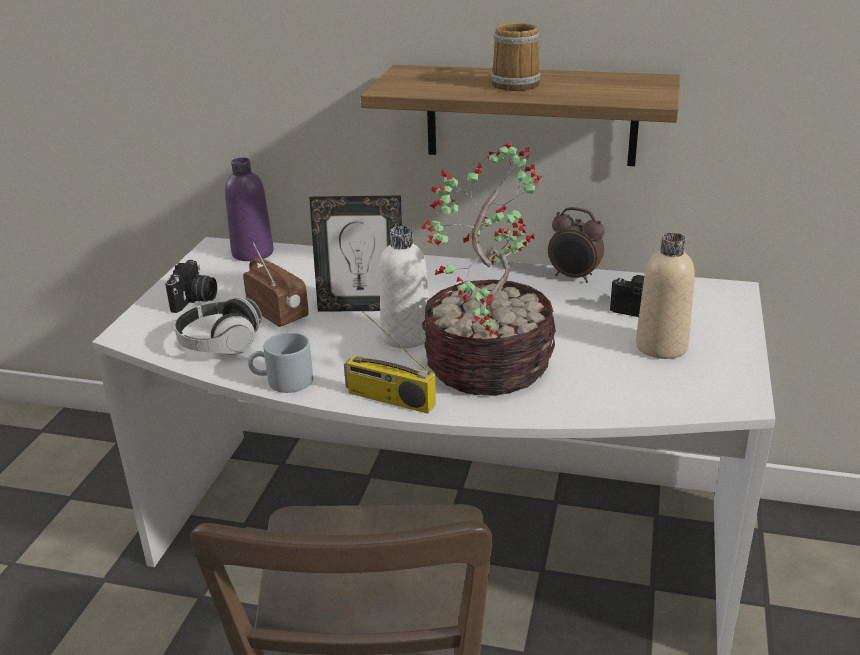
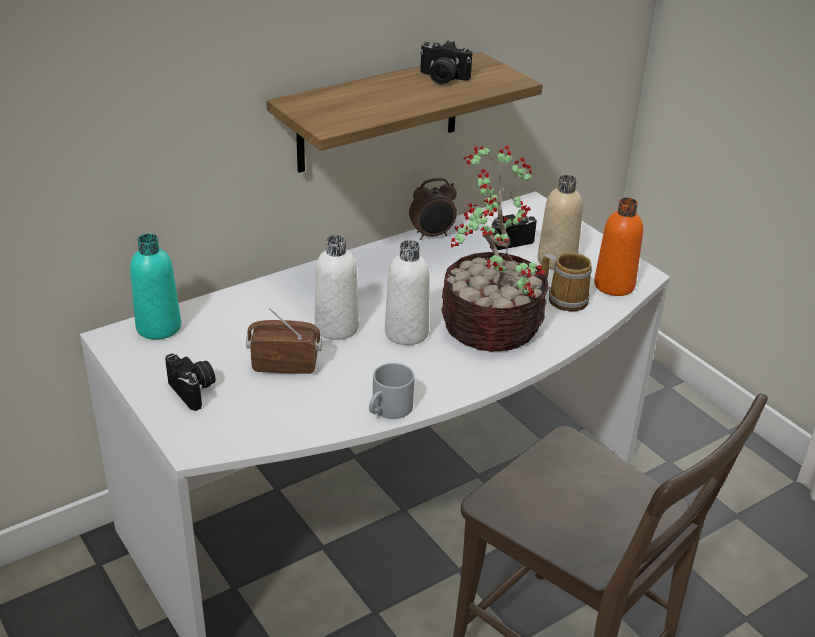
camera: 50 degrees left, 5 degrees up
headphones [175,297,262,355] -> none
purple bottle [225,158,274,261] -> turquoise bottle [130,234,181,340]
picture frame [309,195,402,312] -> white bottle [315,235,359,340]
radio [344,311,436,414] -> none
mug [491,23,541,91] -> mug moved to [541,253,592,312]
none -> camera [420,40,472,85]
none -> orange bottle [594,198,643,296]

